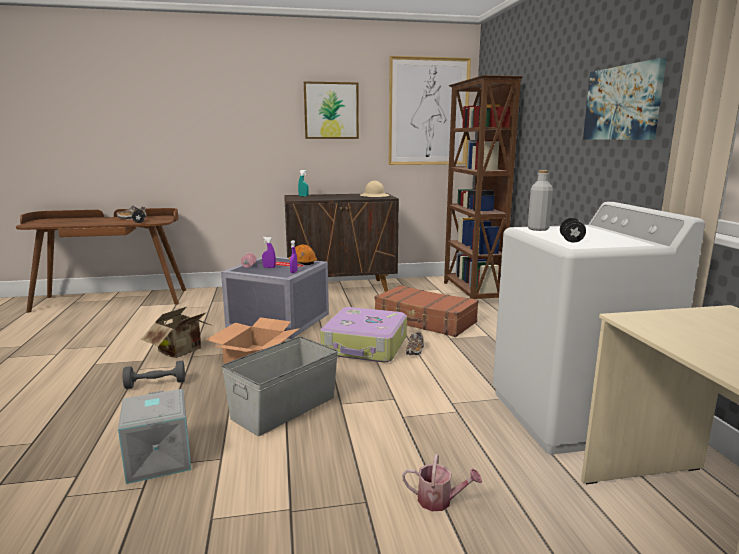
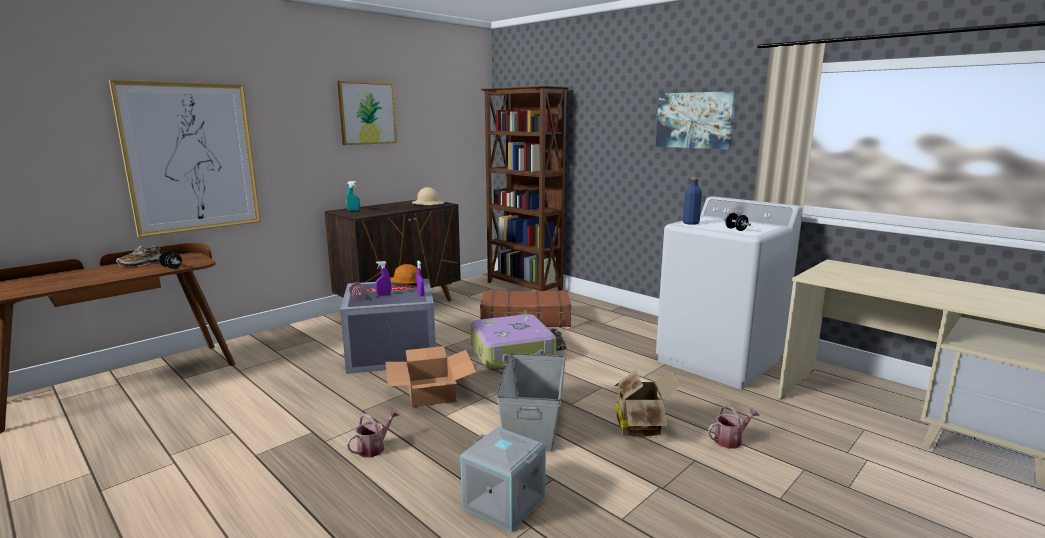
camera: 35 degrees left, 0 degrees up
grey dumbbell [123,361,185,389] -> watering can [347,410,399,458]
cardboard box [141,306,213,358] -> cardboard box moved to [615,370,683,437]
picture [389,56,471,165] -> picture moved to [109,80,261,238]
grey bottle [528,170,553,231] -> blue bottle [683,177,702,225]

